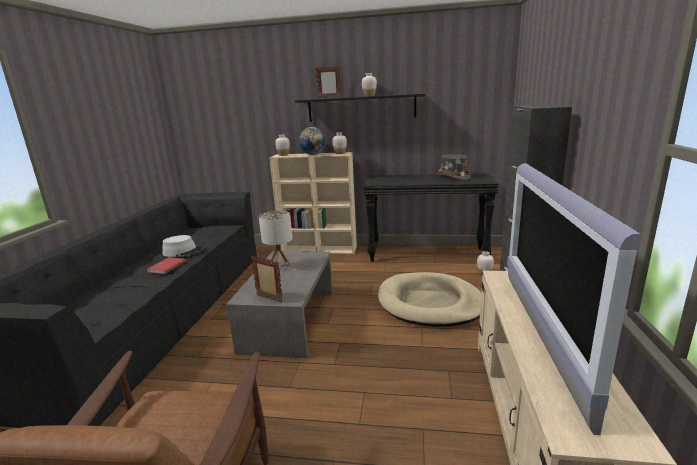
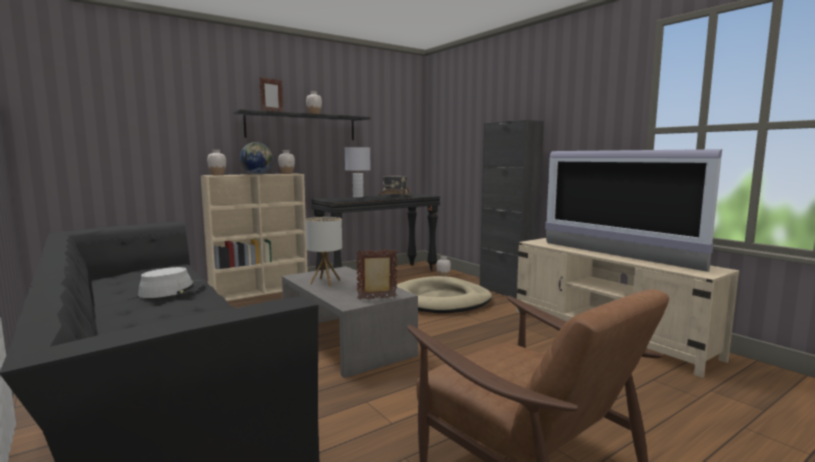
camera: 45 degrees left, 10 degrees down
red book [147,257,186,274] -> none
none -> grey table lamp [345,147,371,198]

